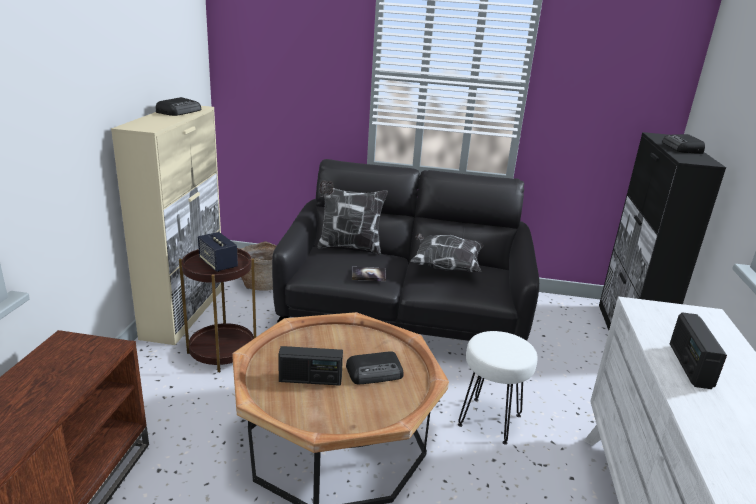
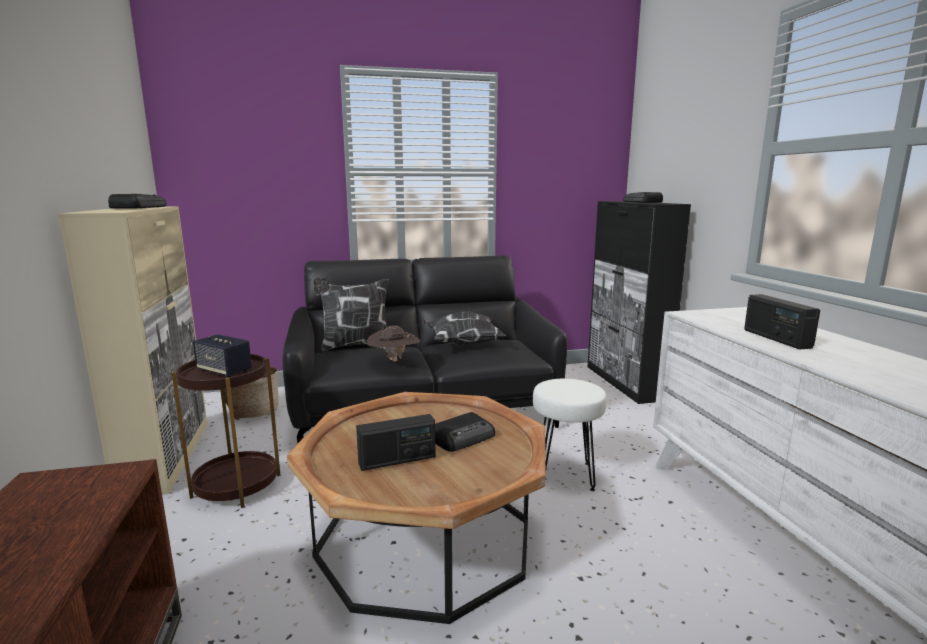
camera: 20 degrees left, 10 degrees down
book [352,267,386,281] -> brown hat [367,326,421,362]

